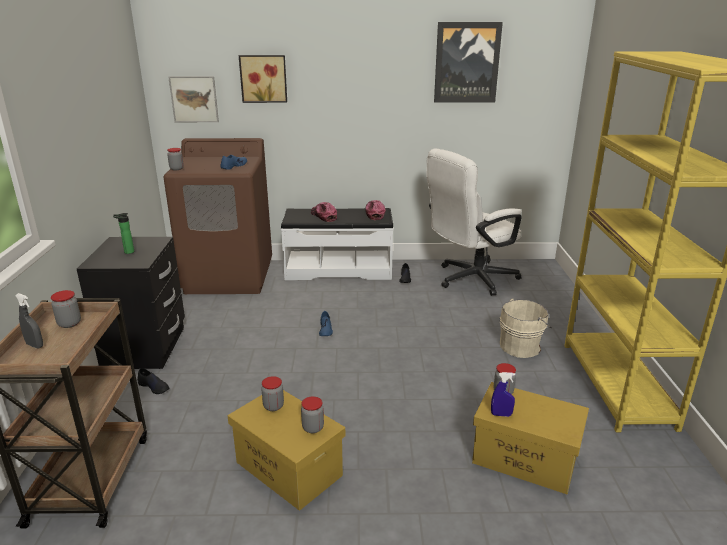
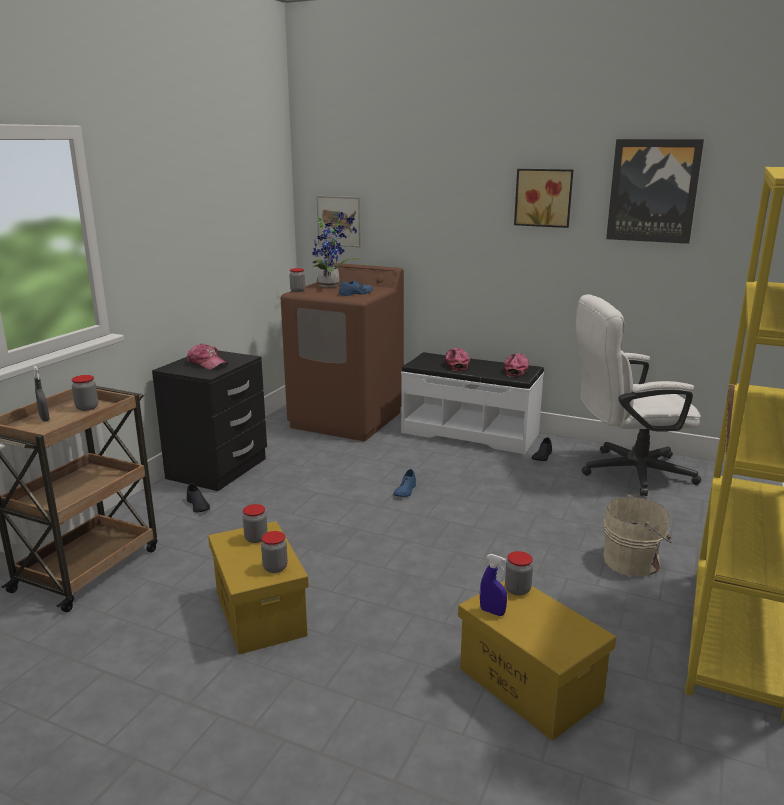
camera: 25 degrees right, 5 degrees down
bottle [113,213,134,254] -> cap [187,344,228,370]
picture [239,55,287,103] -> picture moved to [514,169,573,228]
none -> potted plant [312,212,360,287]

